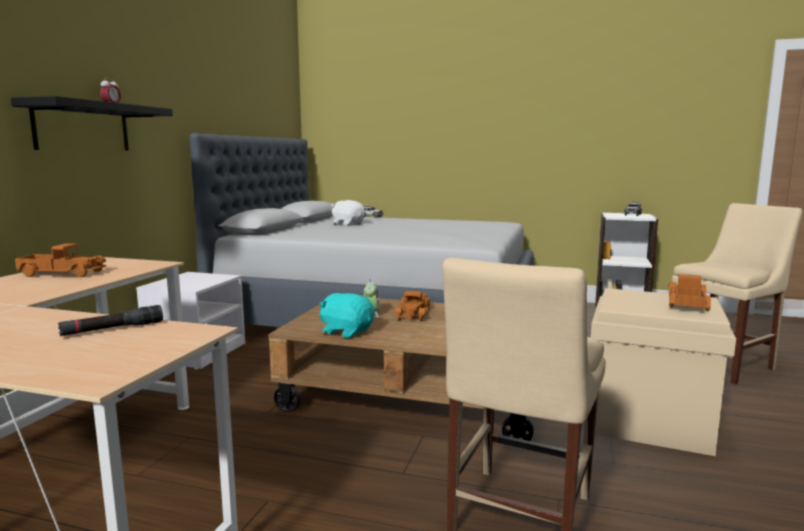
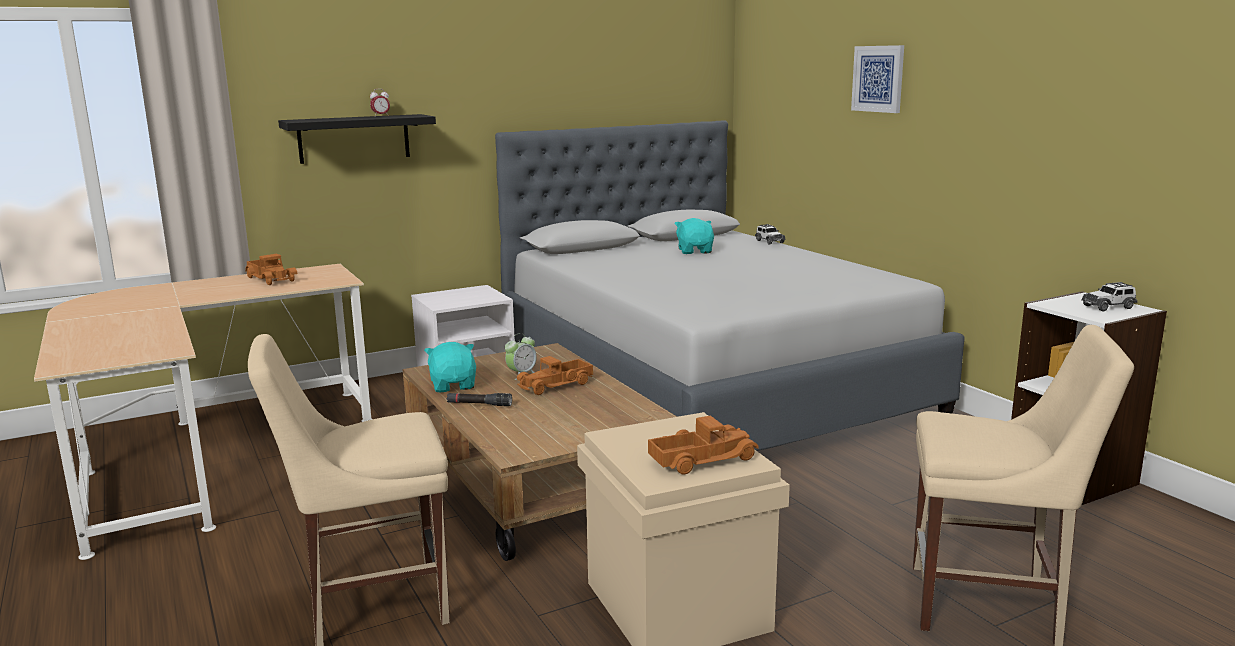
camera: 45 degrees right, 5 degrees up
black flashlight [58,305,163,336] -> black flashlight moved to [447,393,512,406]
white plush toy [331,200,365,226] -> turquoise plush toy [674,218,714,254]
none -> picture [851,45,904,113]

